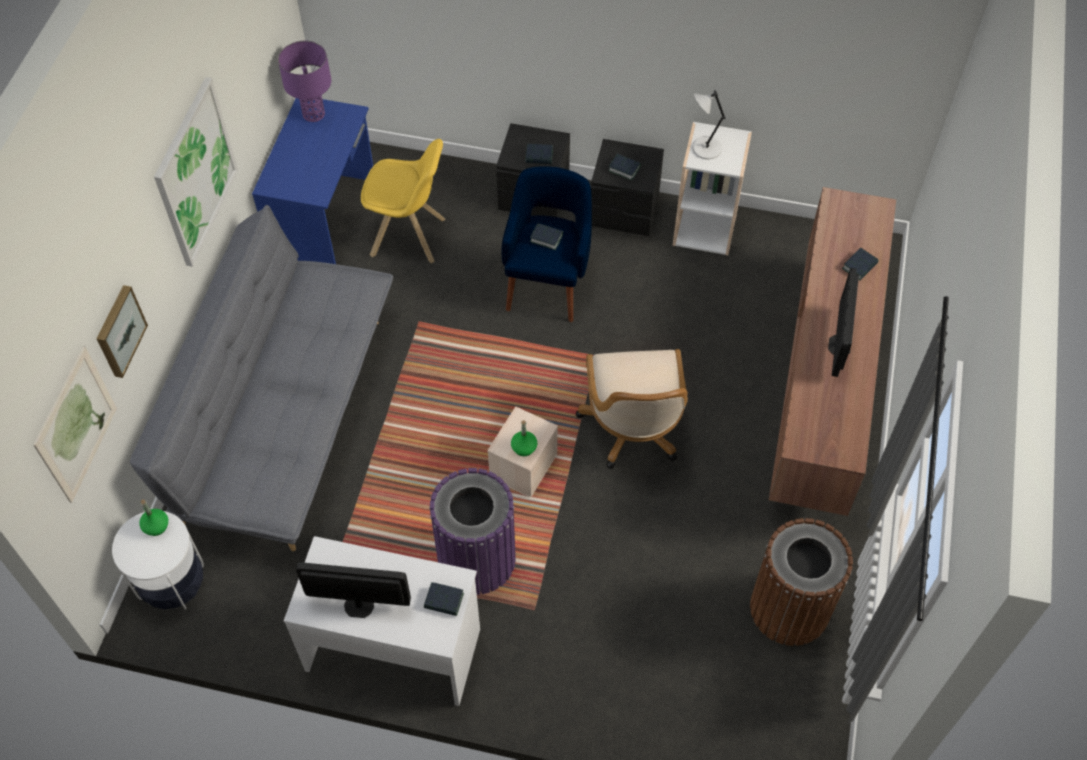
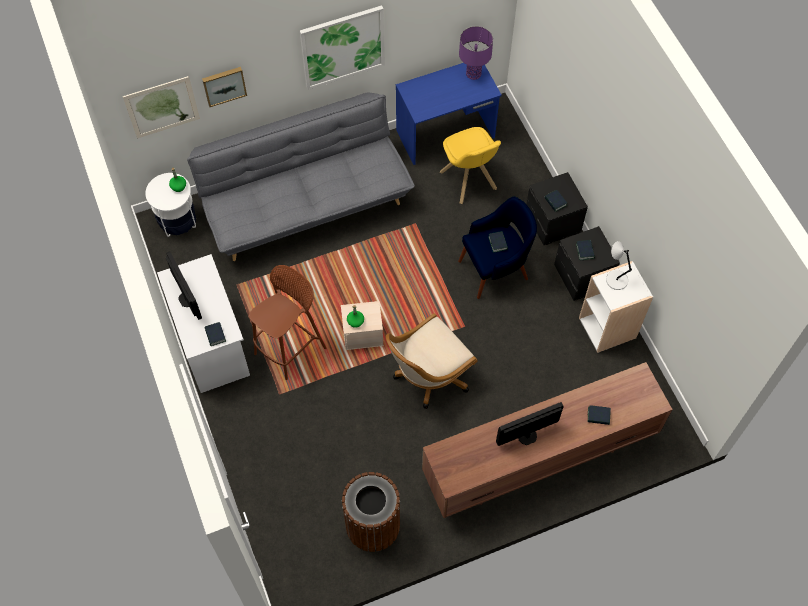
camera: 55 degrees right, 5 degrees up
purple trash can [429,468,516,595] -> brown stool [249,265,327,380]

